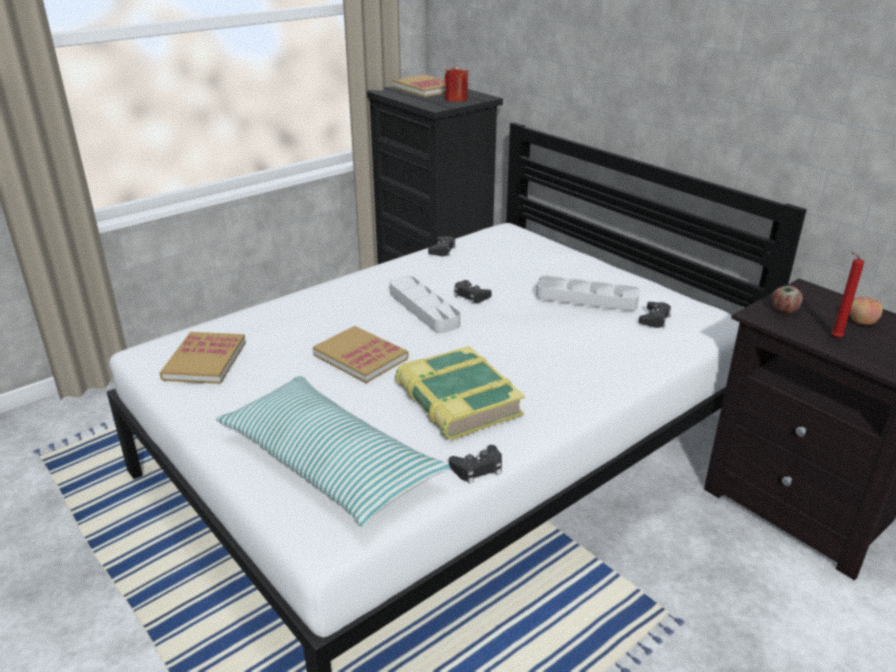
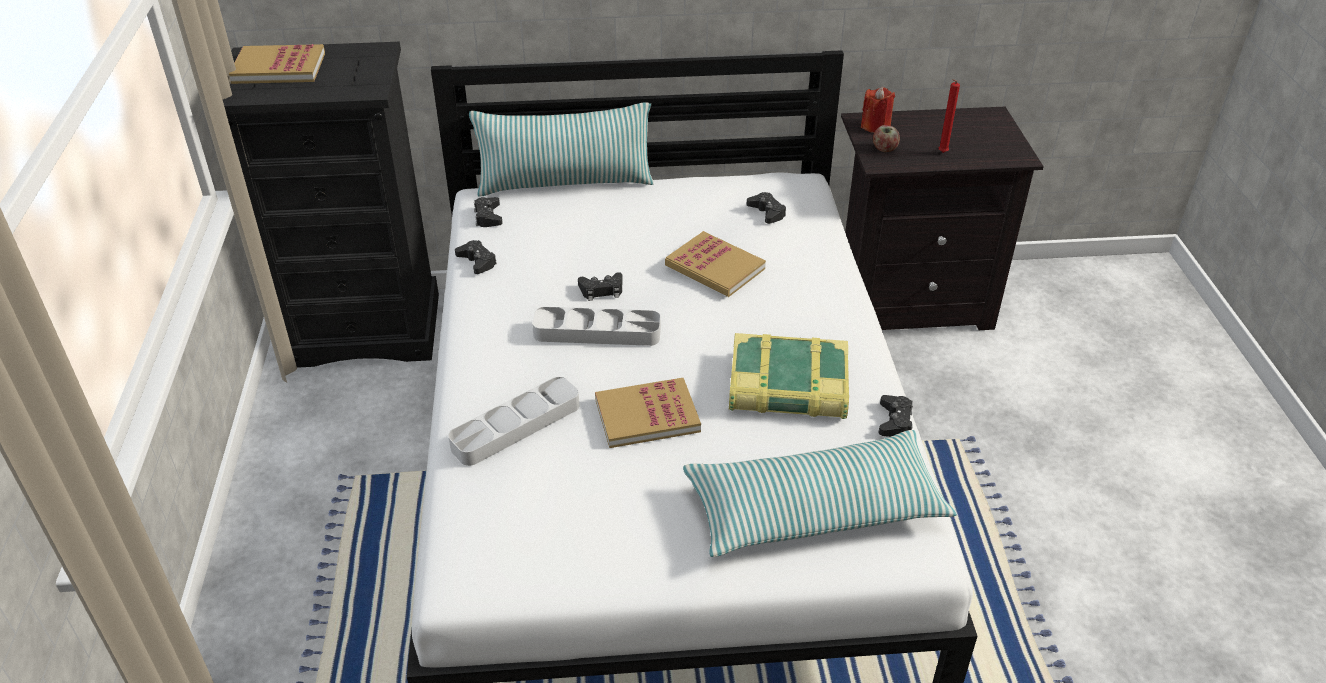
camera: 55 degrees left, 10 degrees up
book [159,332,246,384] -> book moved to [665,231,766,297]
red candle [445,65,468,102] -> red candle moved to [861,87,895,133]
grey tray [536,276,640,311] -> grey tray moved to [448,377,579,466]
apple [849,297,883,325] -> none
none -> pillow [469,102,654,197]
none -> black game controller [474,197,503,227]

